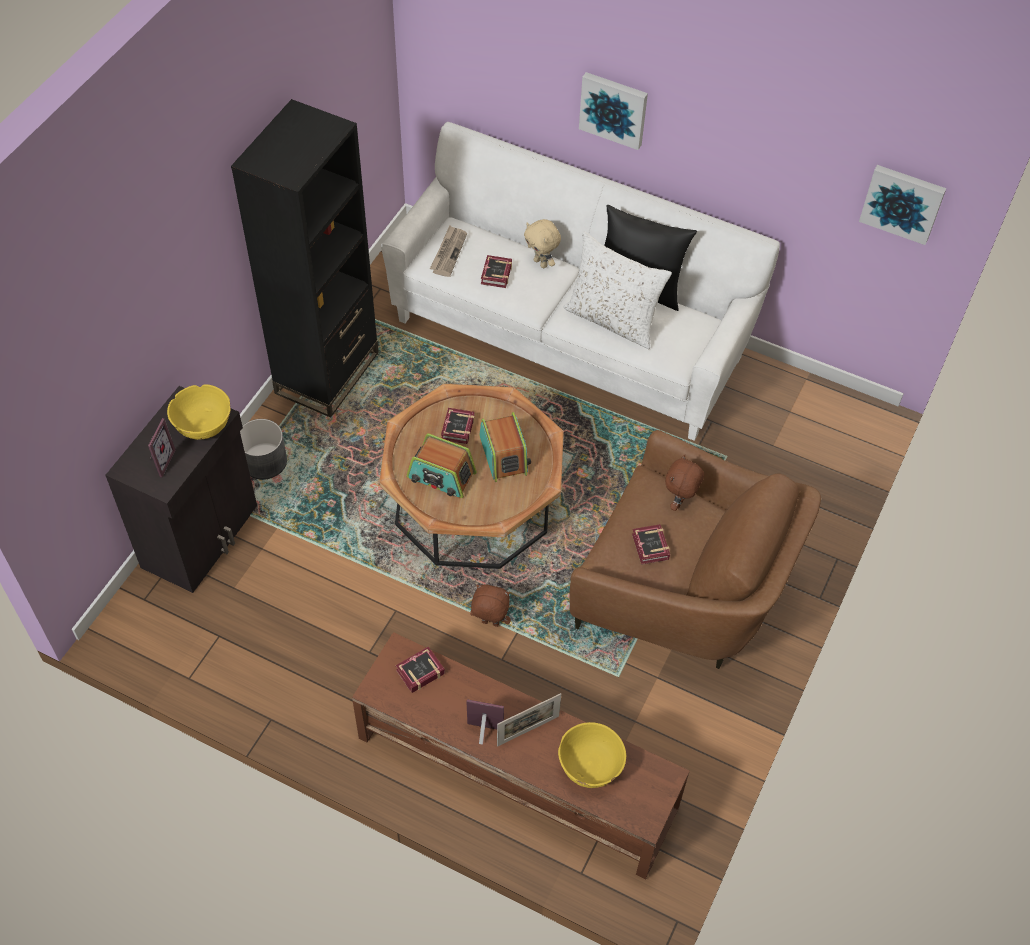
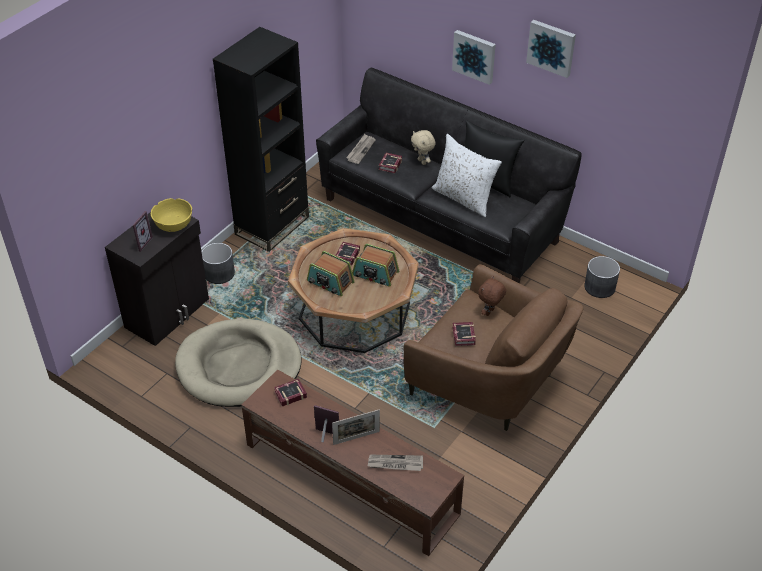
camera: 10 degrees right, 10 degrees down
white sofa [381,122,780,441] -> black sofa [316,67,582,284]
brown plush toy [470,584,511,627] -> none
radio [479,412,531,482] -> radio turned 120 degrees clockwise [352,244,399,286]
yellow bowl [558,722,626,788] -> newspaper [368,455,423,471]
picture [859,165,946,245] -> picture moved to [526,20,576,78]
none -> beige dog bed [175,318,301,407]
none -> grey planter [584,256,620,298]

